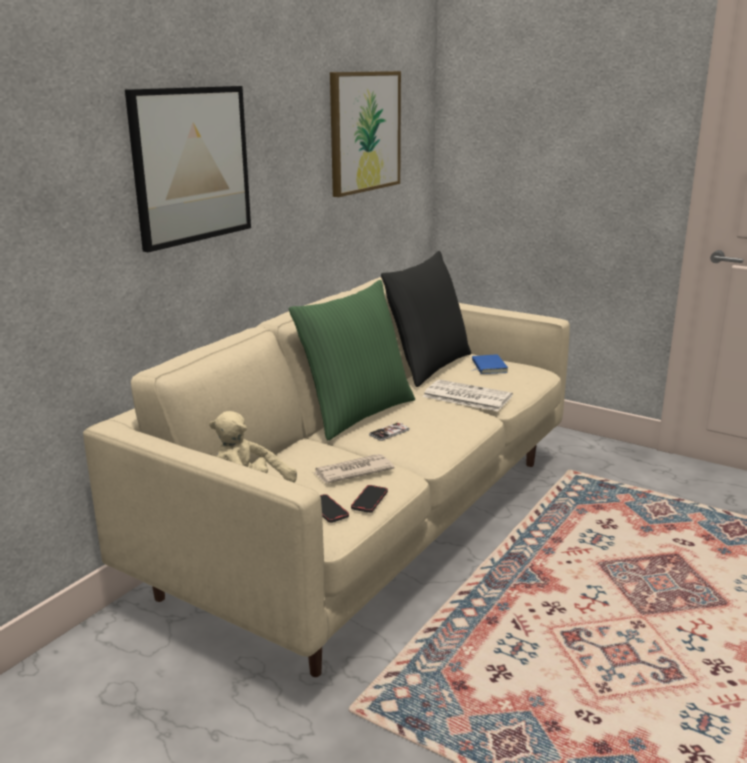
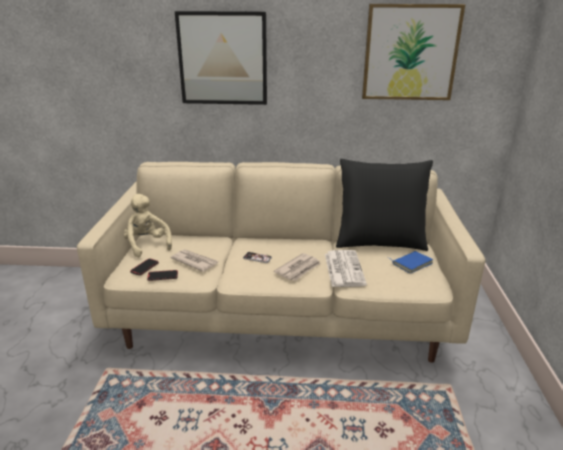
camera: 60 degrees right, 5 degrees up
green pillow [289,280,415,440] -> none
none -> newspaper [274,253,321,281]

